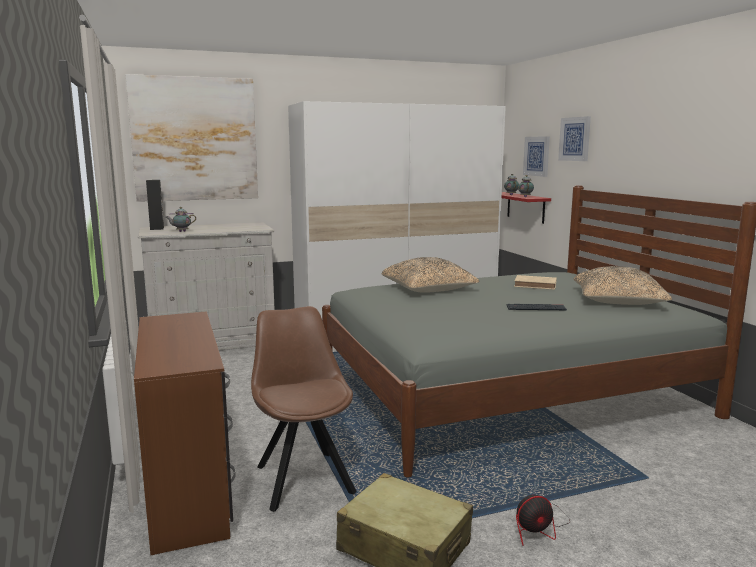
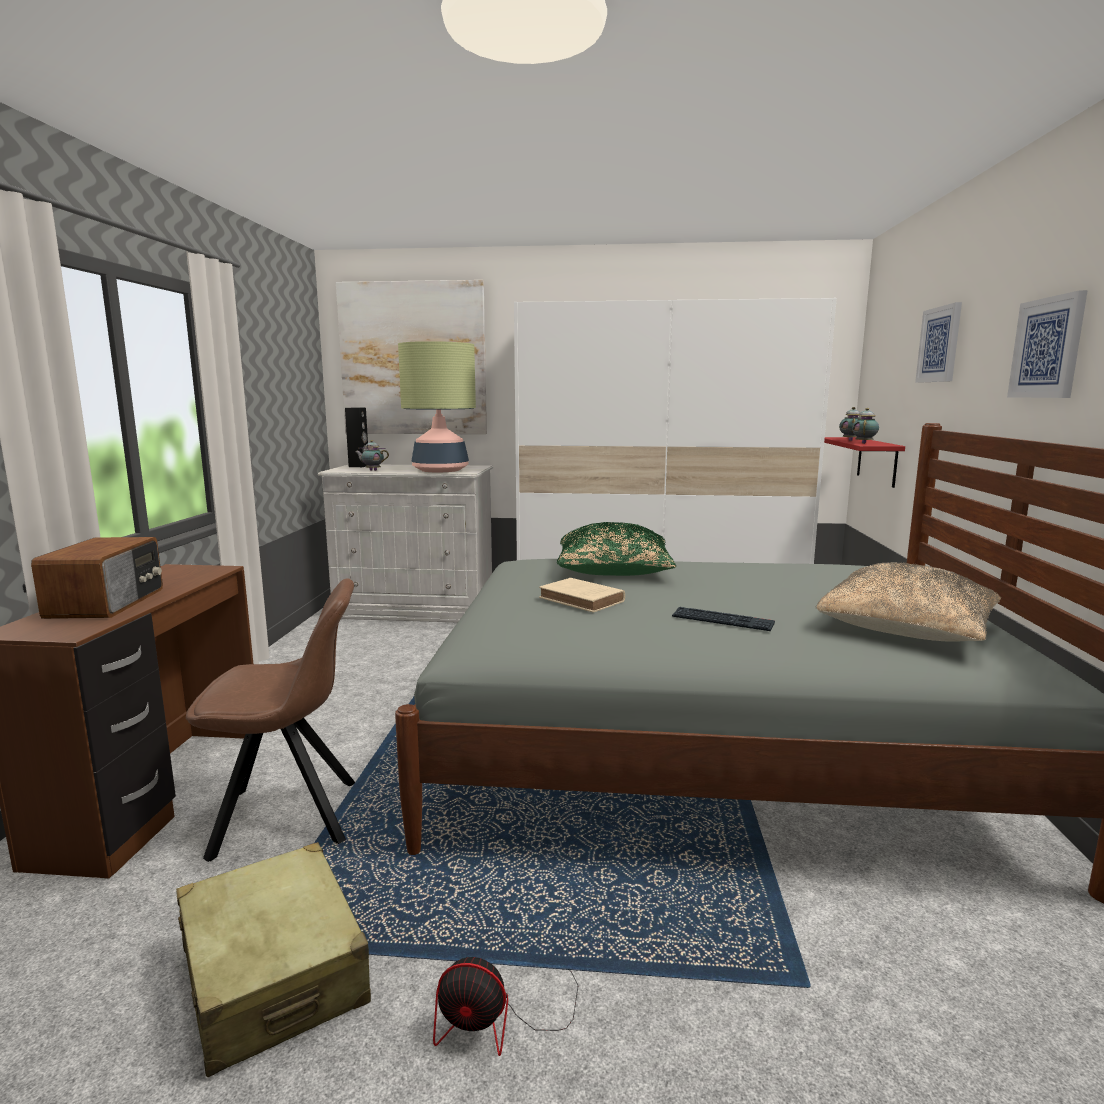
camera: 25 degrees right, 0 degrees up
brown chair [251,306,357,512] -> brown chair turned 75 degrees clockwise [186,578,355,862]
beige pillow [382,257,479,293] -> green pillow [557,522,676,576]
beige book [514,275,557,290] -> beige book moved to [539,578,625,612]
picture [523,136,550,177] -> picture moved to [1007,290,1088,398]
none -> radio [31,537,163,619]
none -> table lamp [398,341,476,472]

